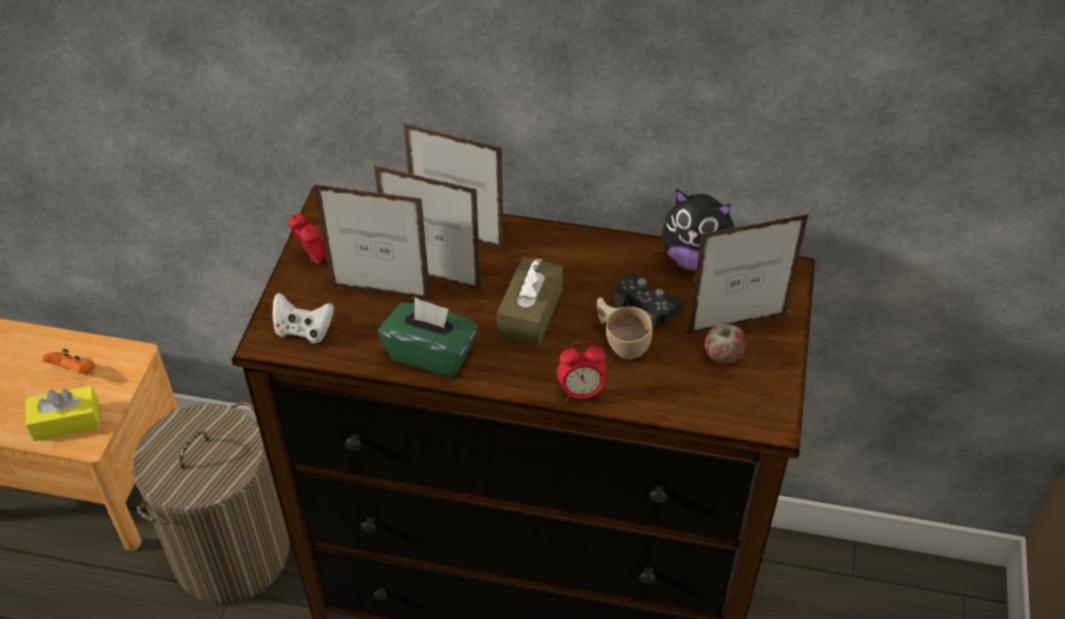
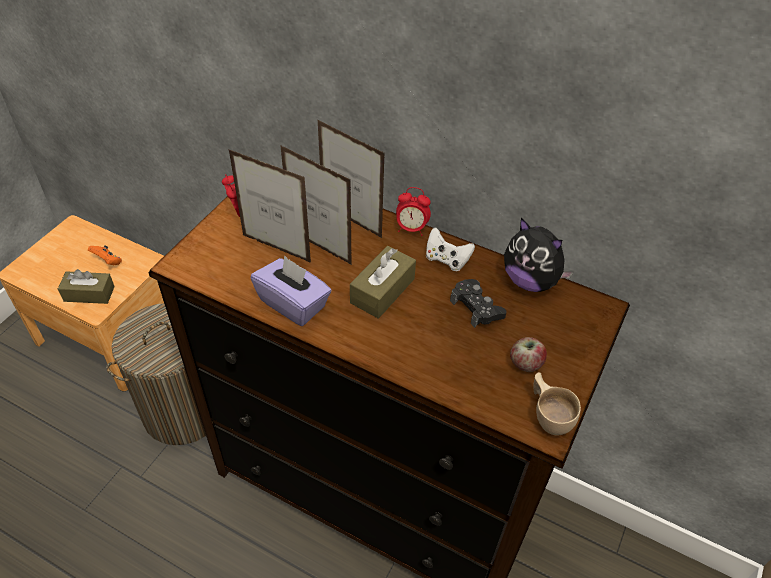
camera: 15 degrees right, 0 degrees up
yellow tissue box [25,386,100,441] -> brown tissue box [58,269,115,304]
white game controller [272,293,334,343] -> white game controller moved to [426,227,475,271]
green tissue box [378,297,478,378] -> purple tissue box [251,255,332,326]
alarm clock [557,341,606,402] -> alarm clock moved to [396,187,431,236]
beige cup [597,297,652,359] -> beige cup moved to [533,372,581,436]
picture frame [687,214,809,335] -> none

